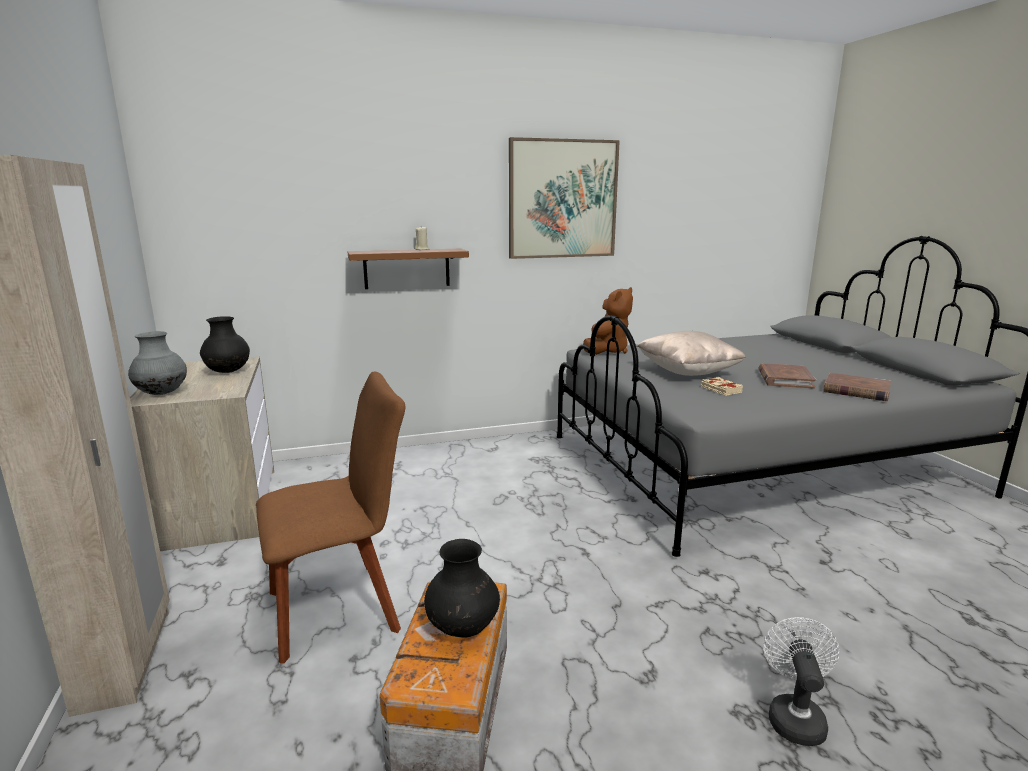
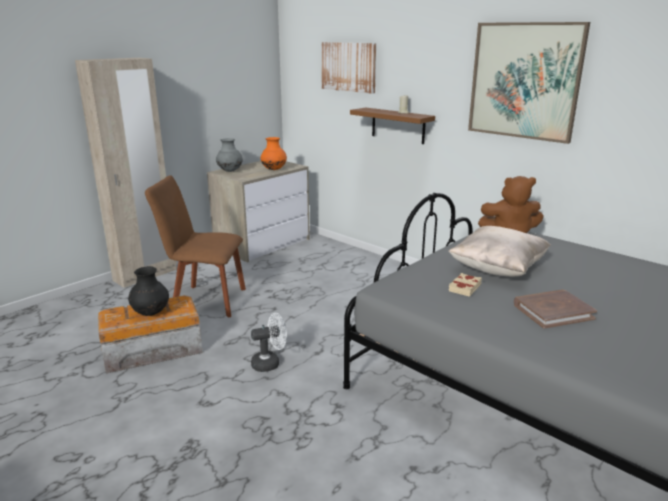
camera: 60 degrees right, 5 degrees up
black vase [200,316,250,373] -> orange vase [260,137,287,170]
brown chair [256,372,406,664] -> brown chair turned 150 degrees clockwise [145,175,246,318]
white fan [763,617,840,746] -> white fan moved to [251,313,287,372]
brown book [823,373,891,401] -> none
none -> picture [321,42,376,94]

